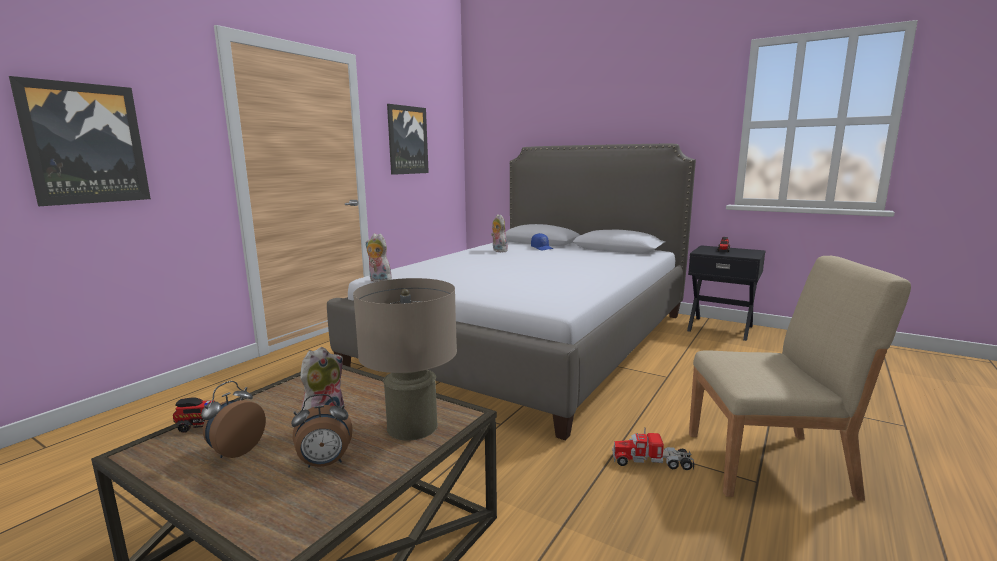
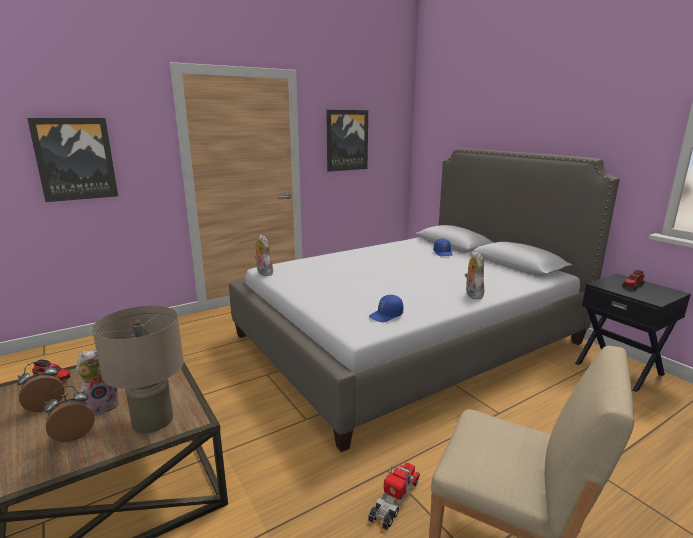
camera: 25 degrees right, 5 degrees up
alarm clock [291,394,352,468] -> alarm clock turned 135 degrees clockwise [44,386,95,442]
plush toy [491,214,508,252] -> plush toy moved to [465,251,484,299]
toy truck [612,428,695,470] -> toy truck turned 90 degrees clockwise [368,463,420,530]
none -> blue cap [369,295,403,322]

